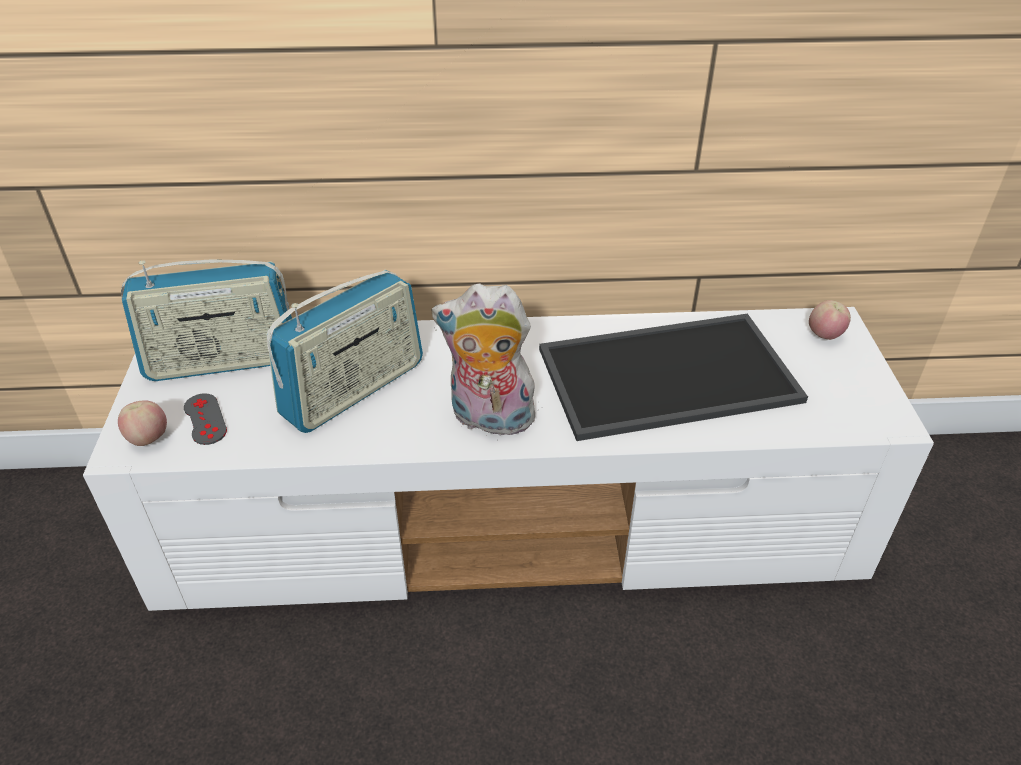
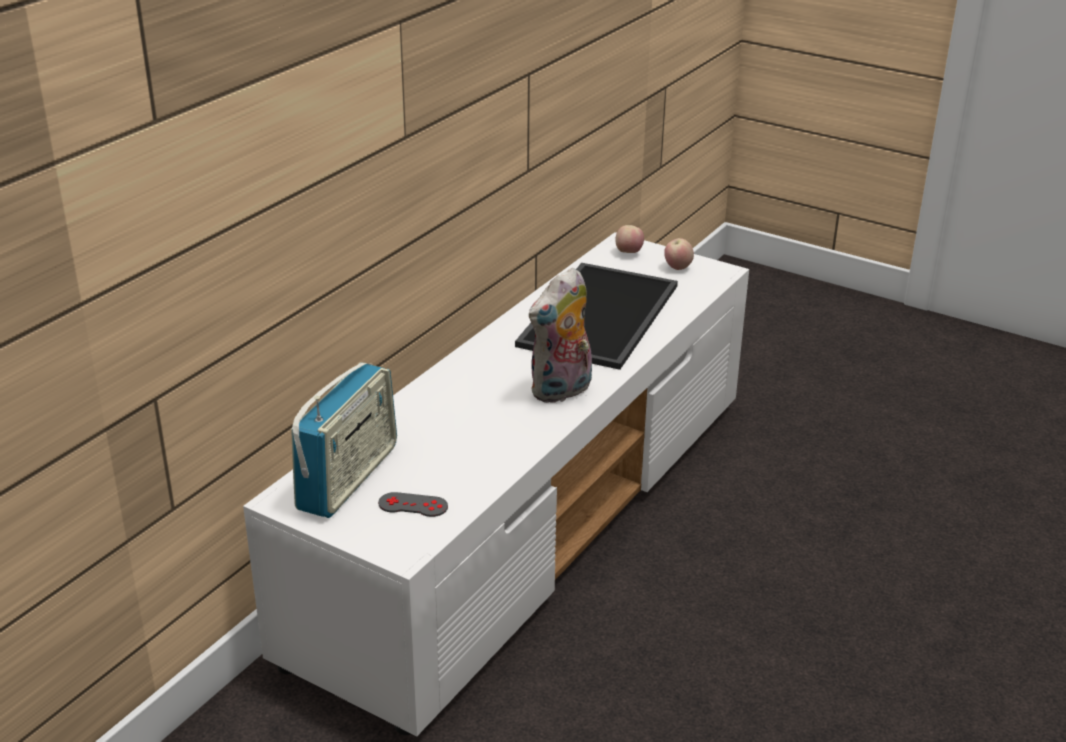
camera: 55 degrees left, 10 degrees down
apple [118,401,167,446] -> apple moved to [664,238,694,270]
radio [266,270,423,433] -> none

